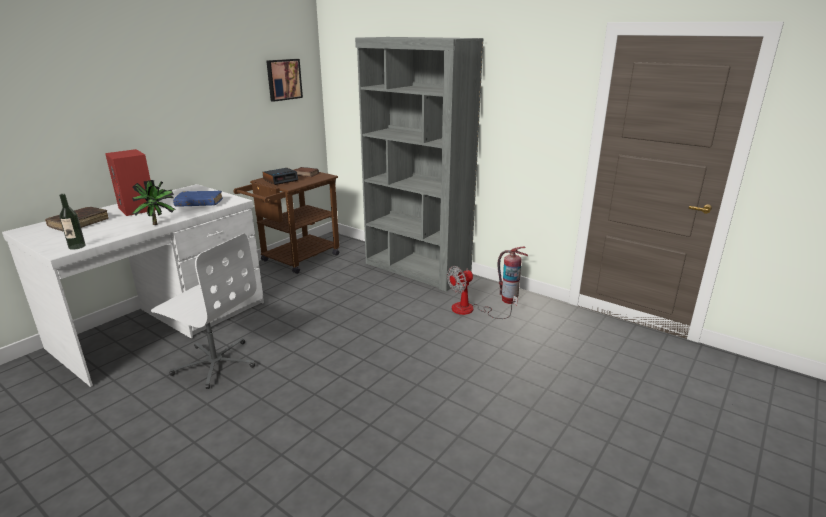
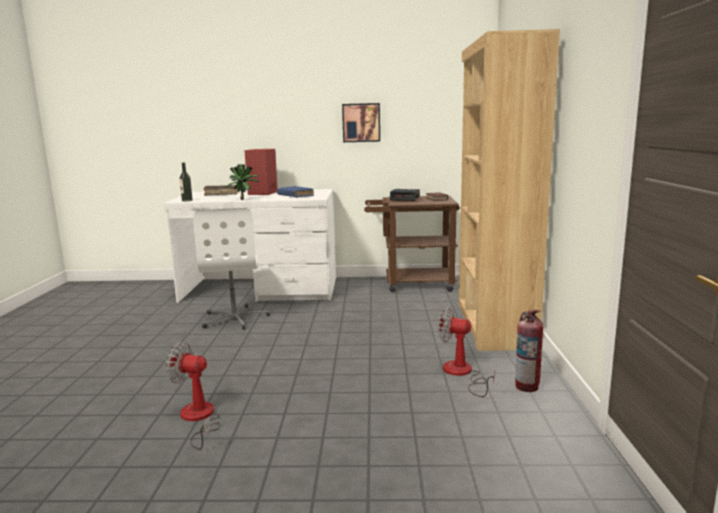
camera: 55 degrees right, 10 degrees down
picture [266,59,303,102] -> picture moved to [342,103,380,142]
grey bookcase [355,37,483,292] -> brown bookcase [459,29,560,351]
none -> fan [165,342,220,450]

